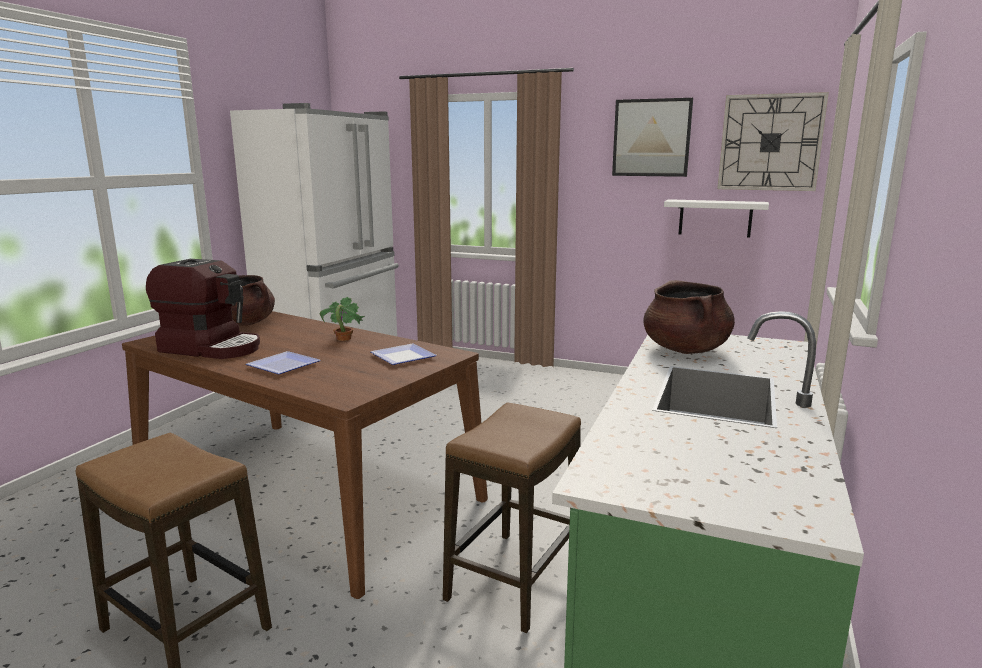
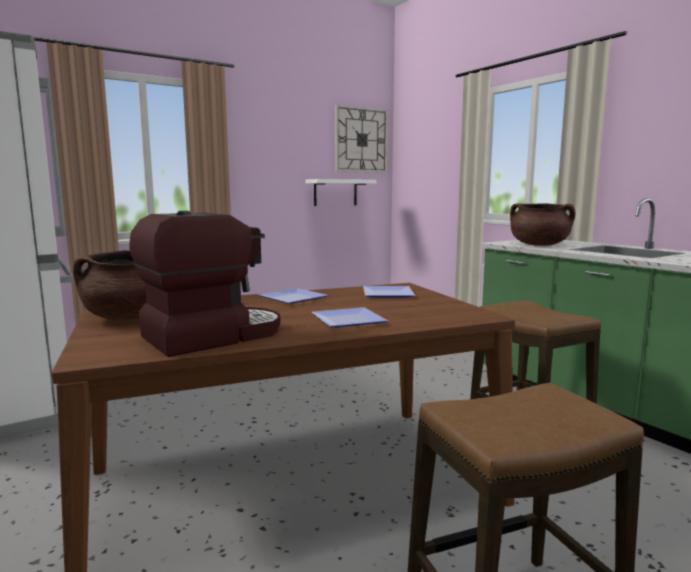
camera: 55 degrees left, 5 degrees down
potted plant [320,297,365,341] -> plate [259,288,328,304]
picture [612,98,693,177] -> none

